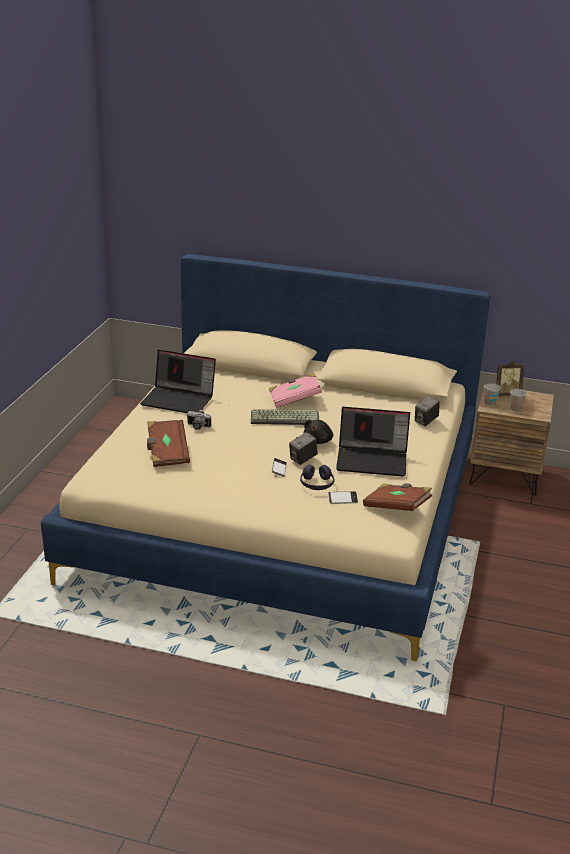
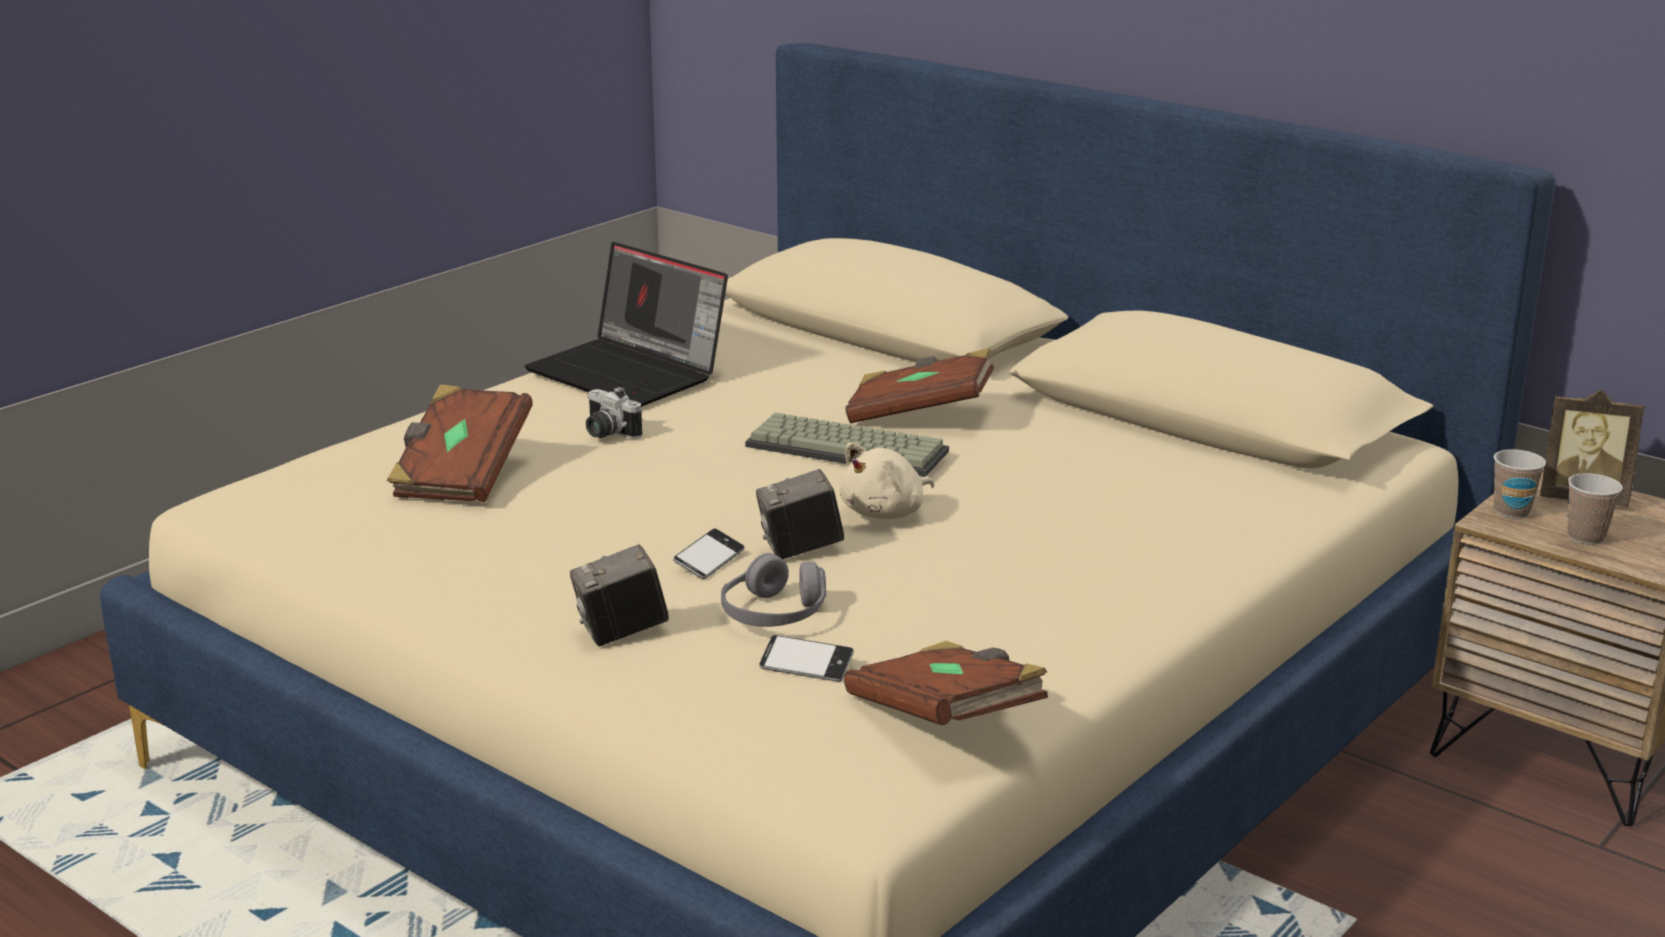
camera: 25 degrees right, 5 degrees down
pink book [269,373,322,408] -> brown book [845,348,994,423]
purple headphones [300,465,334,490] -> grey headphones [721,553,826,627]
black plush toy [304,420,333,444] -> beige plush toy [840,442,934,519]
laptop [336,407,410,476] -> none
camera [415,395,440,426] -> camera moved to [570,544,669,646]

